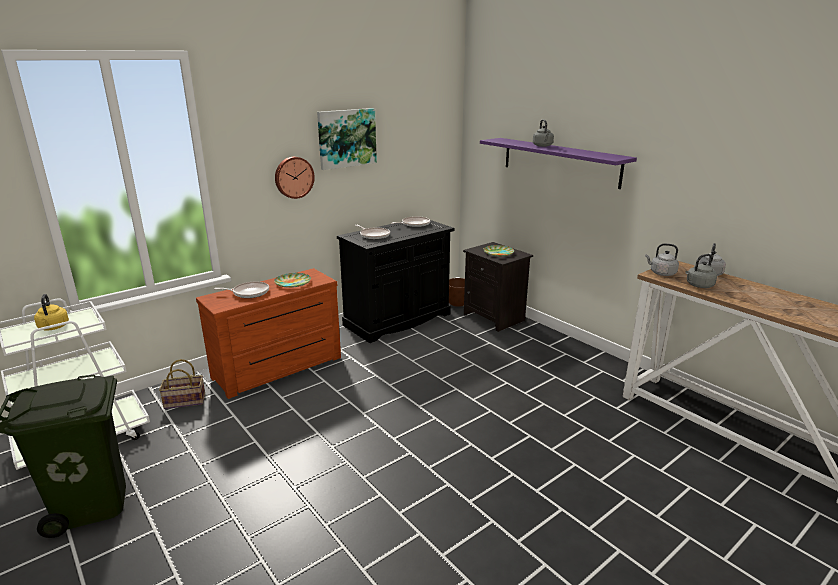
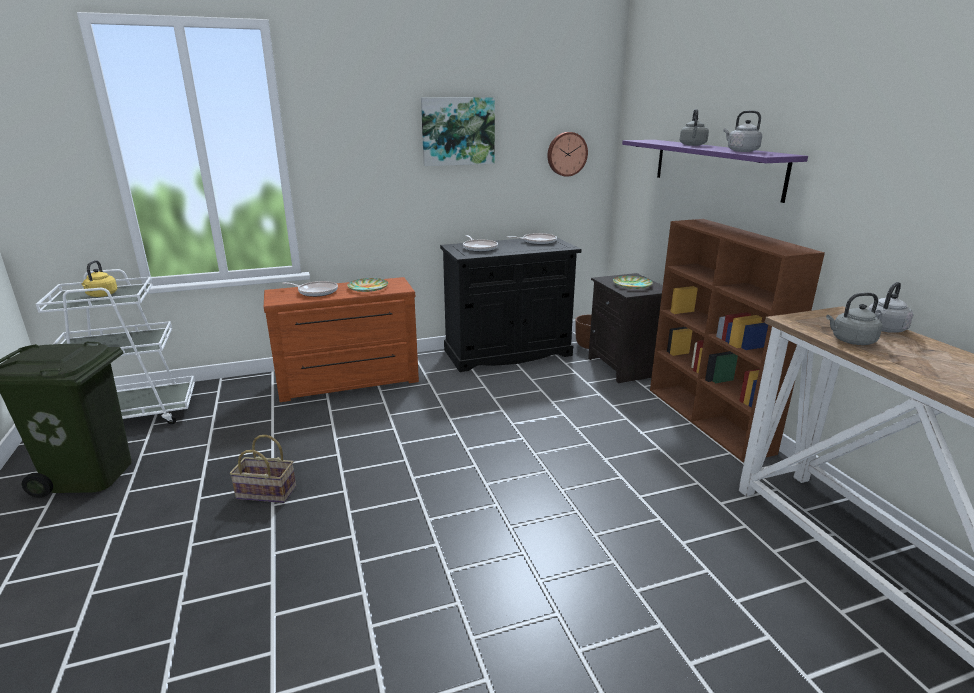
camera: 20 degrees right, 0 degrees up
basket [159,359,205,409] -> basket moved to [230,435,296,503]
wall clock [275,157,315,199] -> wall clock moved to [547,132,588,177]
grey kettle [645,243,679,276] -> grey kettle moved to [724,110,762,152]
none -> brown bookcase [650,219,825,463]

